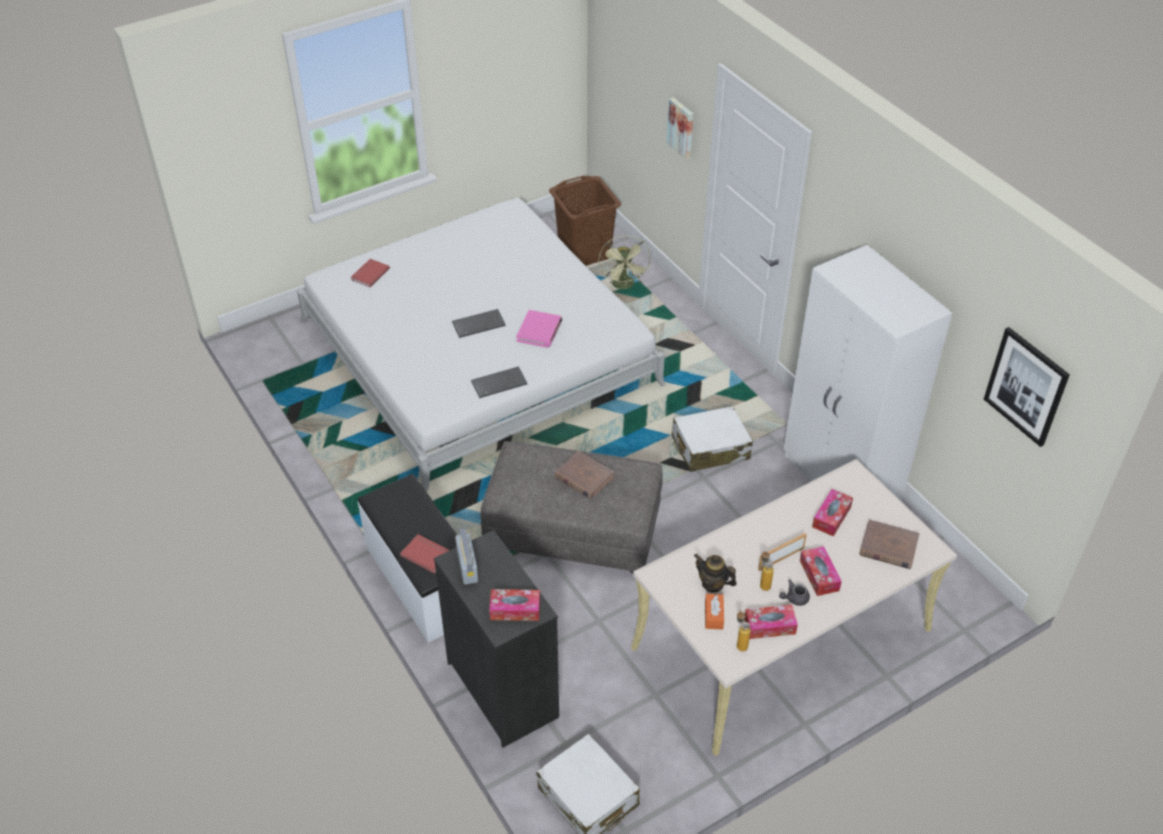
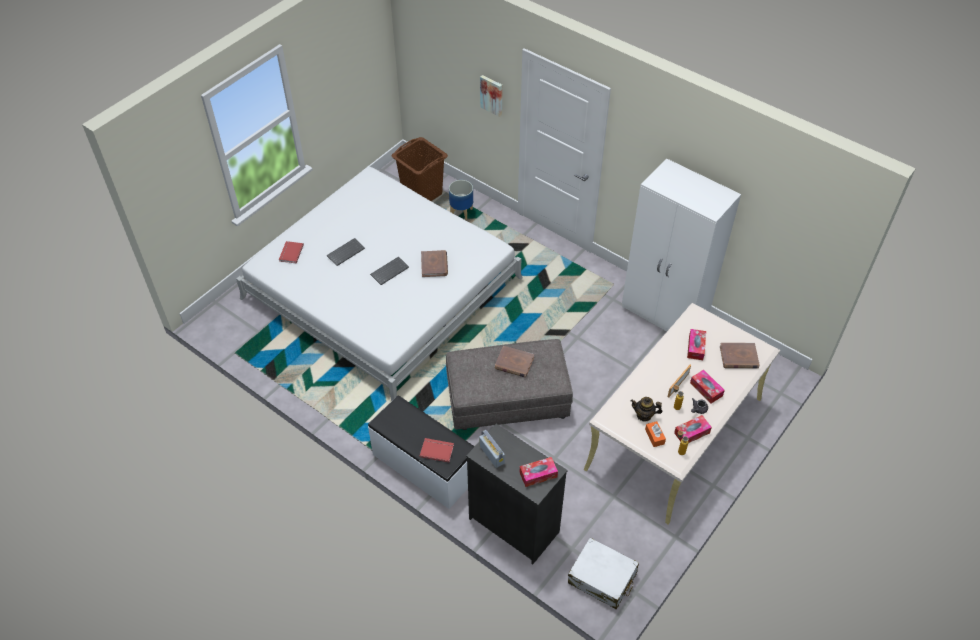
camera: 20 degrees left, 5 degrees up
keyboard [471,366,527,398] -> keyboard moved to [327,238,365,266]
pink book [516,310,562,348] -> brown book [421,250,448,277]
green fan [598,235,651,289] -> planter [449,180,473,220]
white suitcase [672,406,753,472] -> none
picture [984,327,1070,447] -> none

